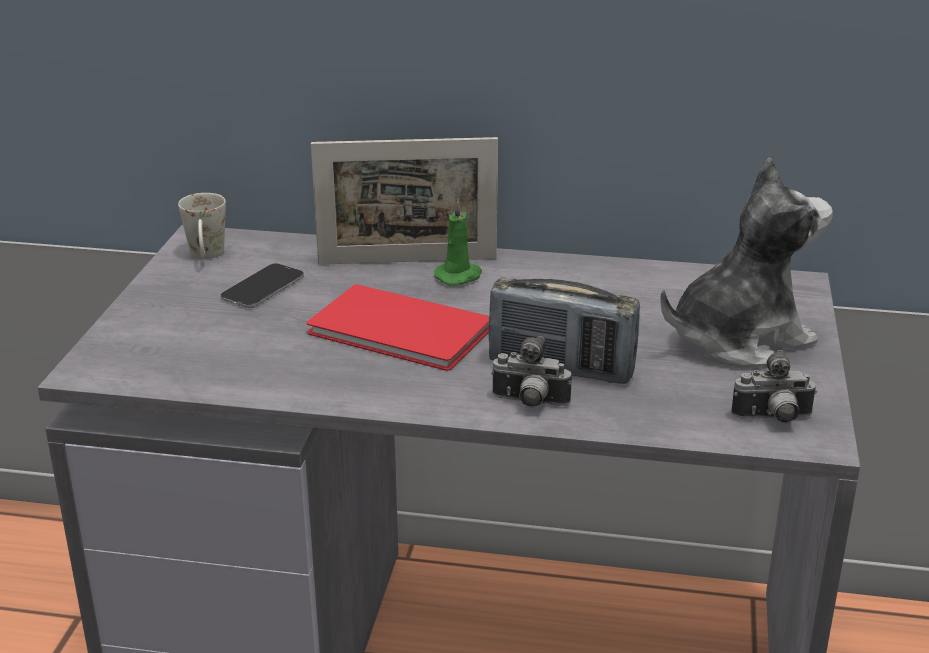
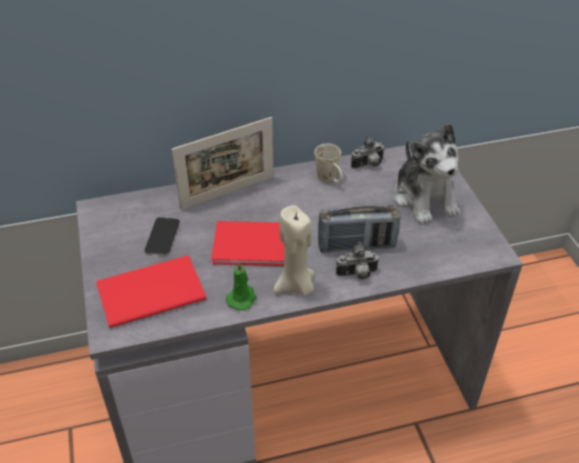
camera: 25 degrees left, 15 degrees up
white mug [178,193,226,259] -> white mug moved to [314,144,343,183]
green candle [434,199,482,286] -> green candle moved to [226,261,256,311]
plush toy [660,157,833,367] -> plush toy turned 120 degrees clockwise [394,123,460,225]
camera [731,350,817,423] -> camera moved to [351,135,385,169]
none -> red book [96,256,206,328]
none -> beige candle [274,205,314,296]

